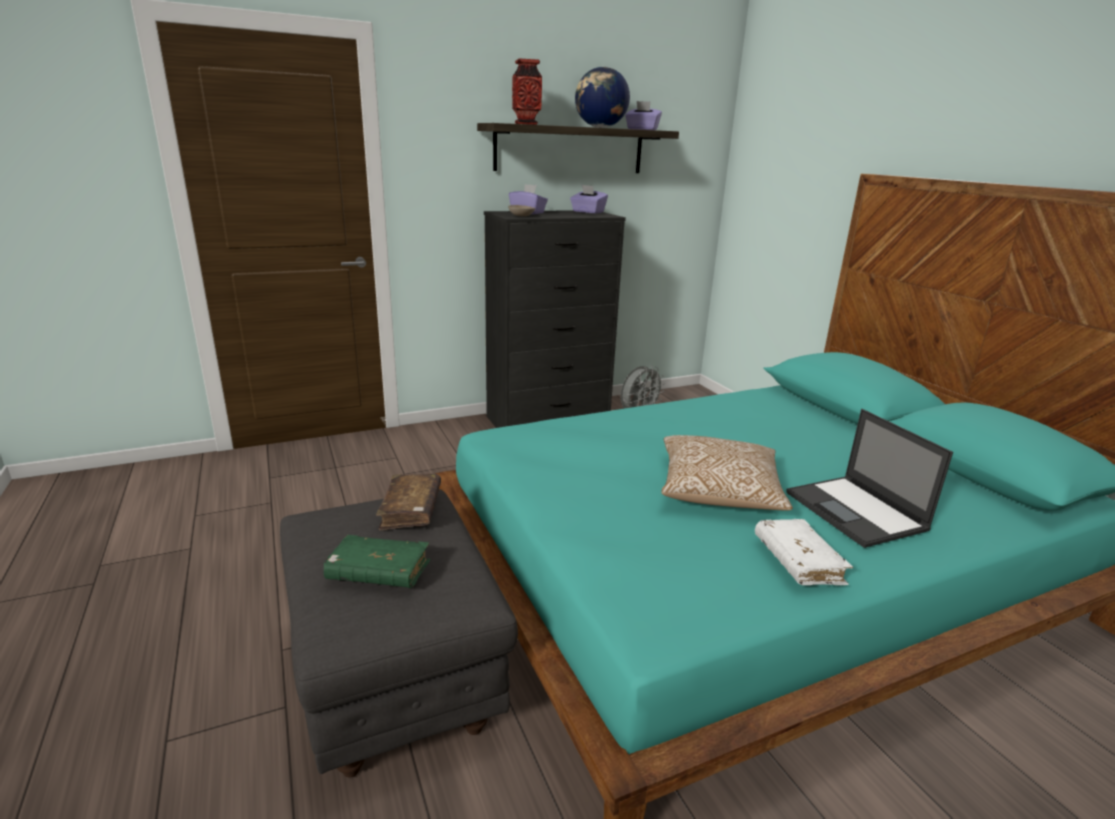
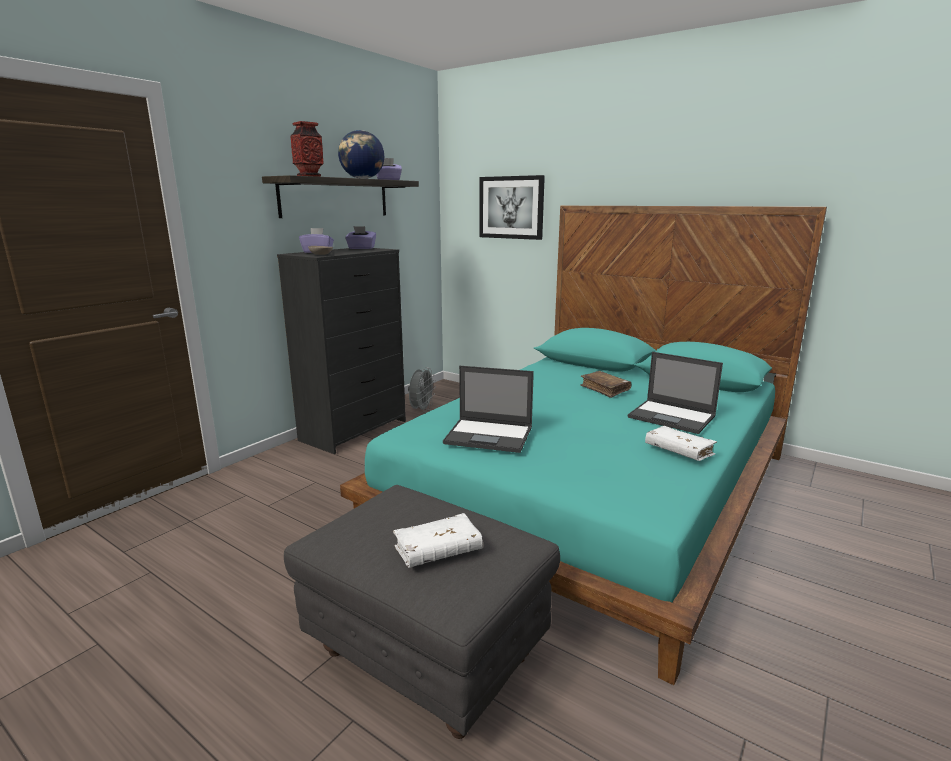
camera: 30 degrees left, 5 degrees down
green book [324,535,430,588] -> white book [393,513,483,568]
brown book [376,474,441,531] -> brown book moved to [580,371,631,398]
pillow [661,435,793,510] -> none
none -> laptop [443,366,534,453]
none -> picture [479,175,545,240]

